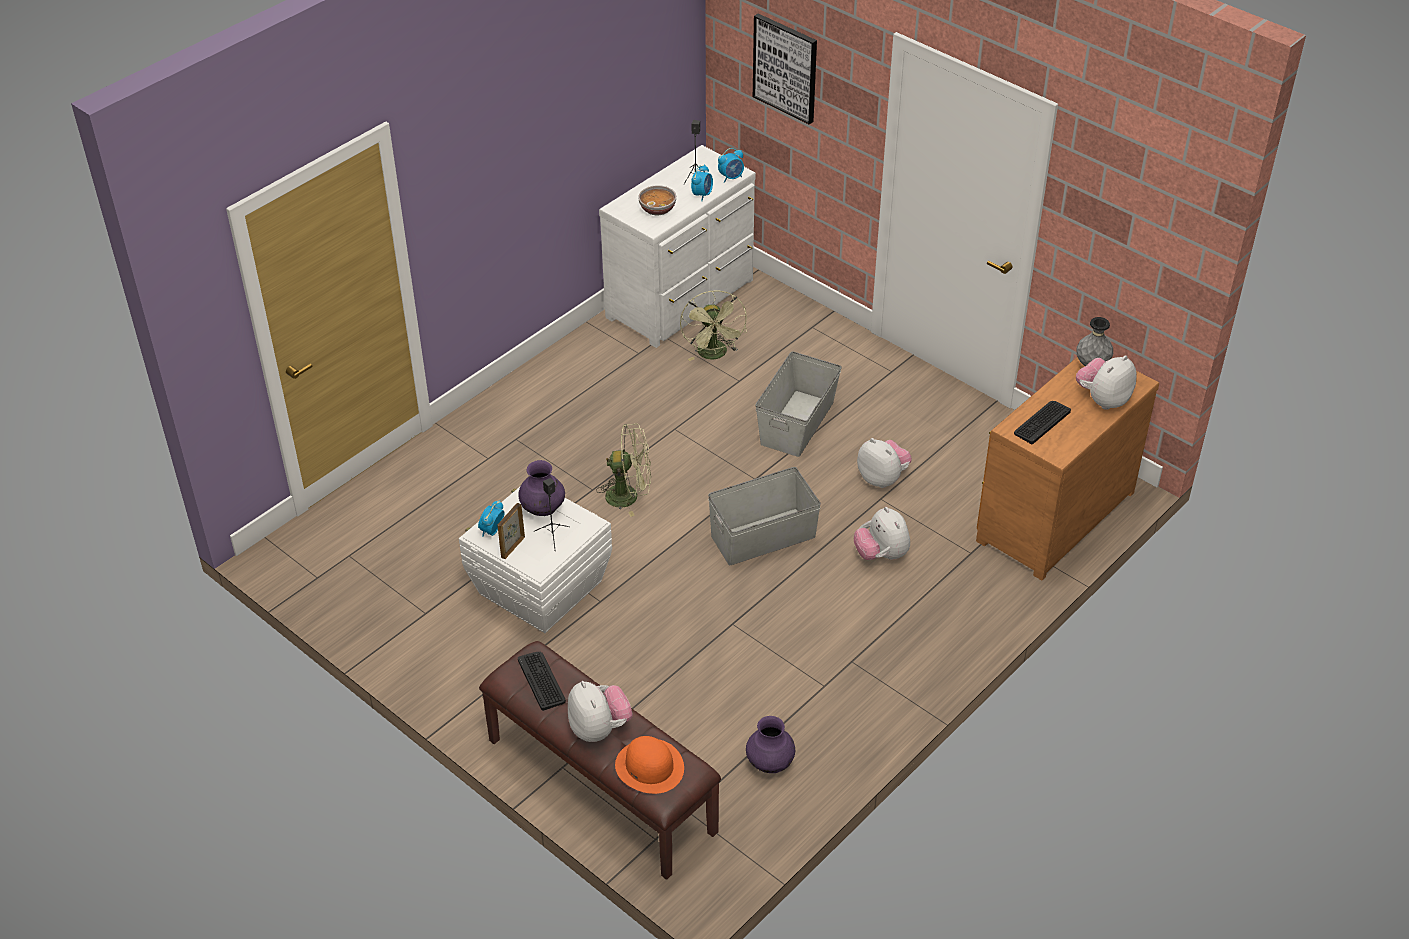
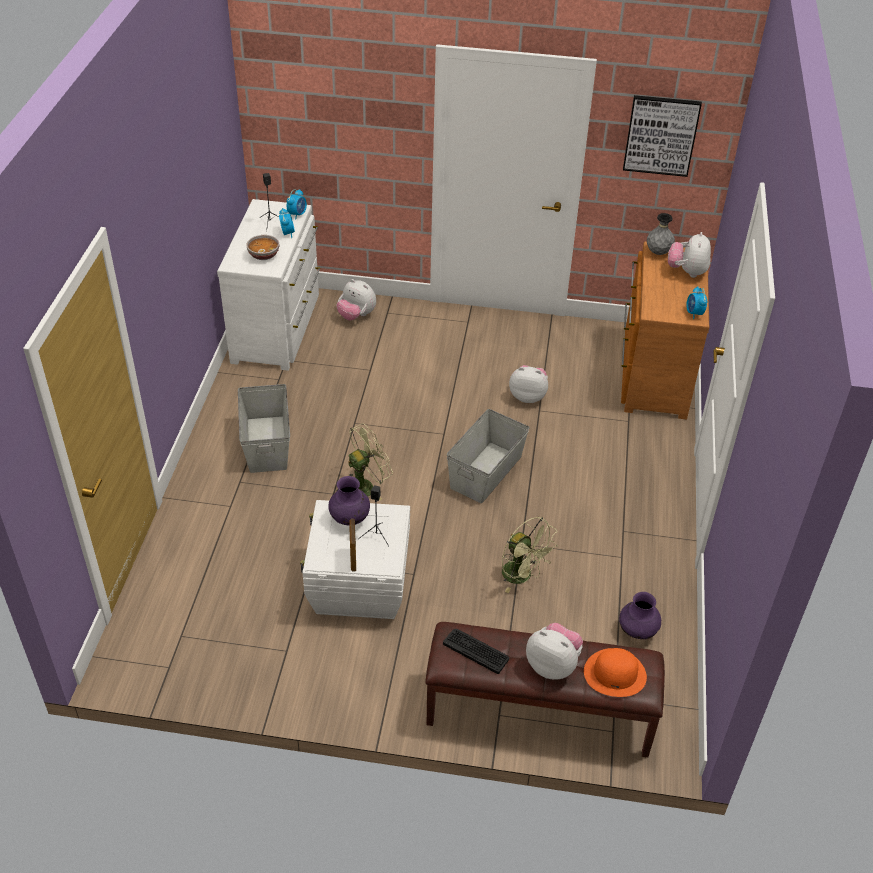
camera: 35 degrees left, 0 degrees up
alarm clock [478,500,504,537] -> alarm clock moved to [686,286,708,319]
green fan [680,290,747,361] -> green fan moved to [502,517,557,593]
picture [753,14,817,125] -> picture moved to [623,95,702,177]
grey storage box [755,351,842,457] -> grey storage box moved to [238,384,290,473]
plush toy [854,507,910,560] -> plush toy moved to [337,279,376,320]
keyboard [1014,401,1071,444] -> none

